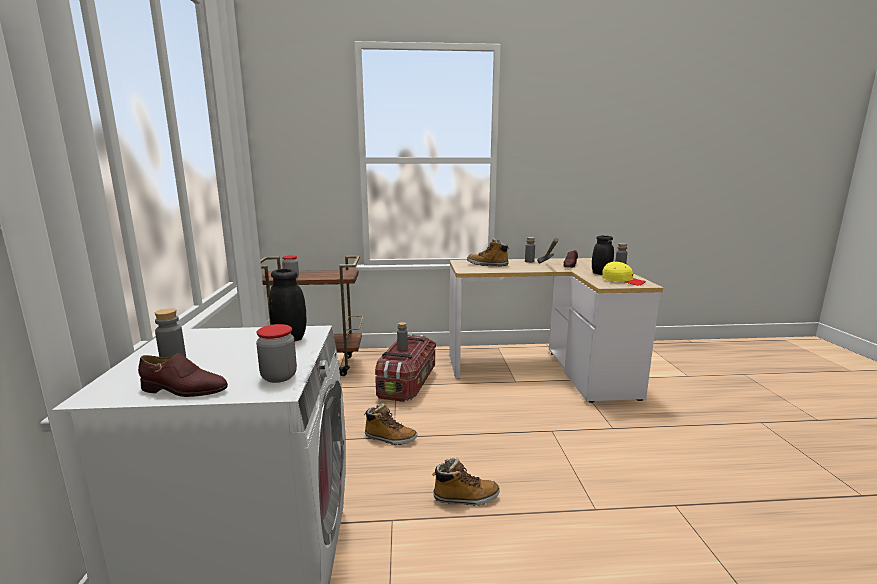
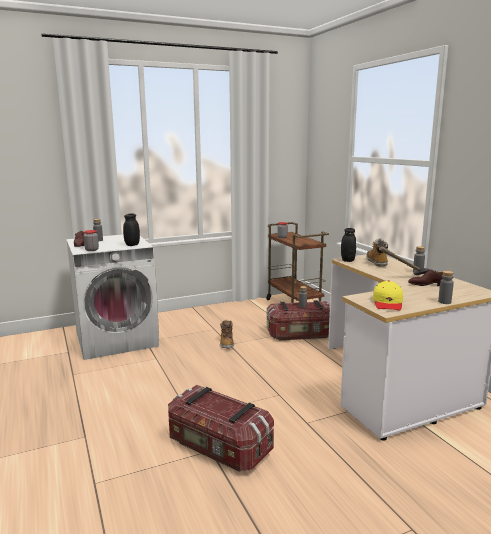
camera: 70 degrees right, 0 degrees up
boot [432,457,499,506] -> none
black jar [592,236,614,275] -> black jar moved to [341,228,356,262]
none -> storage box [168,385,274,472]

